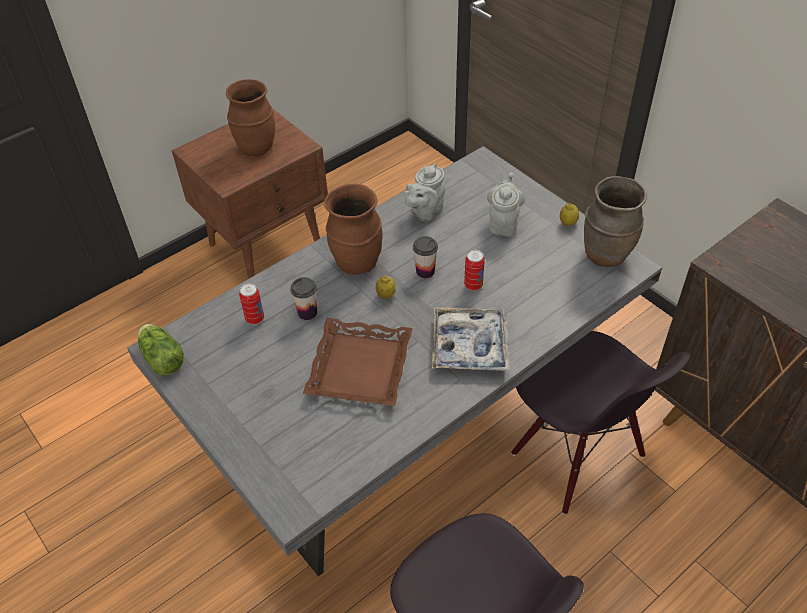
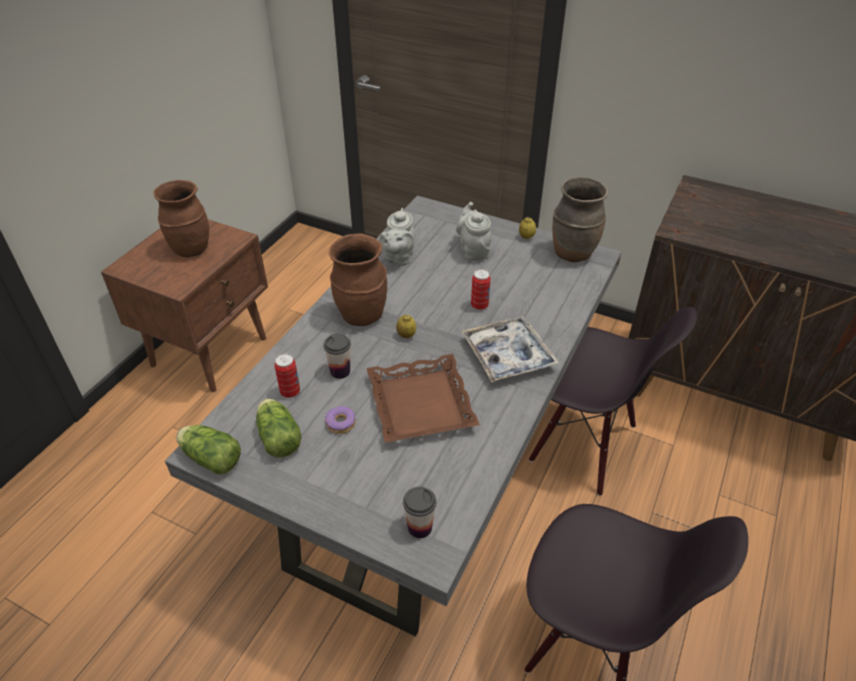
camera: 25 degrees left, 5 degrees down
cup [413,236,438,278] -> cup moved to [403,487,436,538]
none -> lettuce [256,399,302,458]
none -> donut [325,406,356,434]

